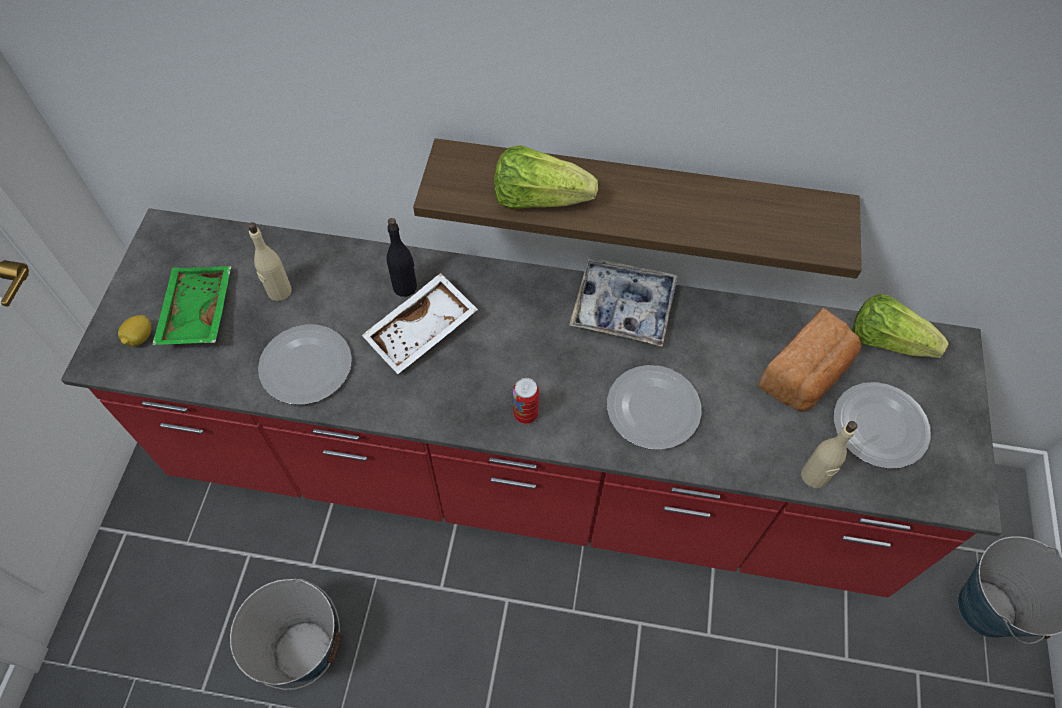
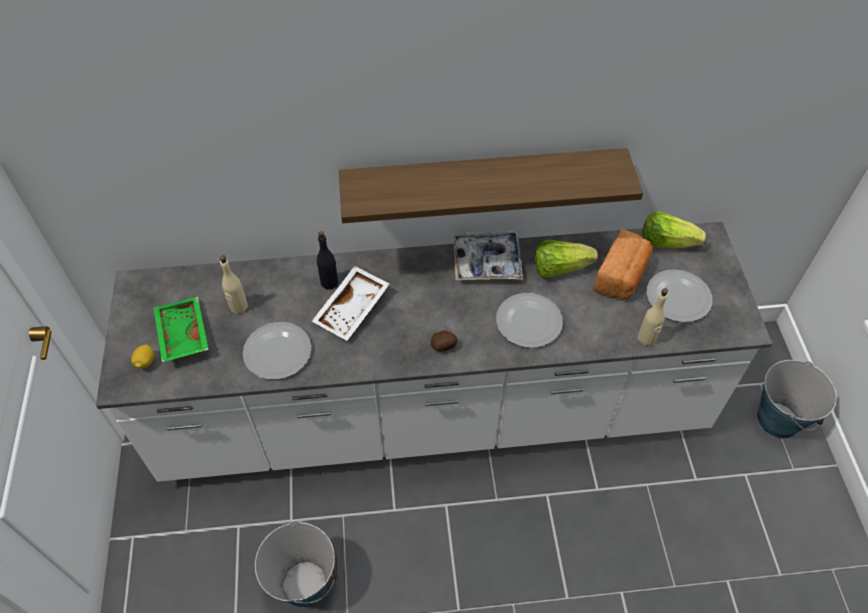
camera: 15 degrees left, 5 degrees down
red counter [61,208,1002,598] -> white counter [96,222,772,482]
lettuce [494,145,598,209] -> lettuce moved to [535,240,598,278]
can [513,378,539,424] -> potato [431,331,458,351]

